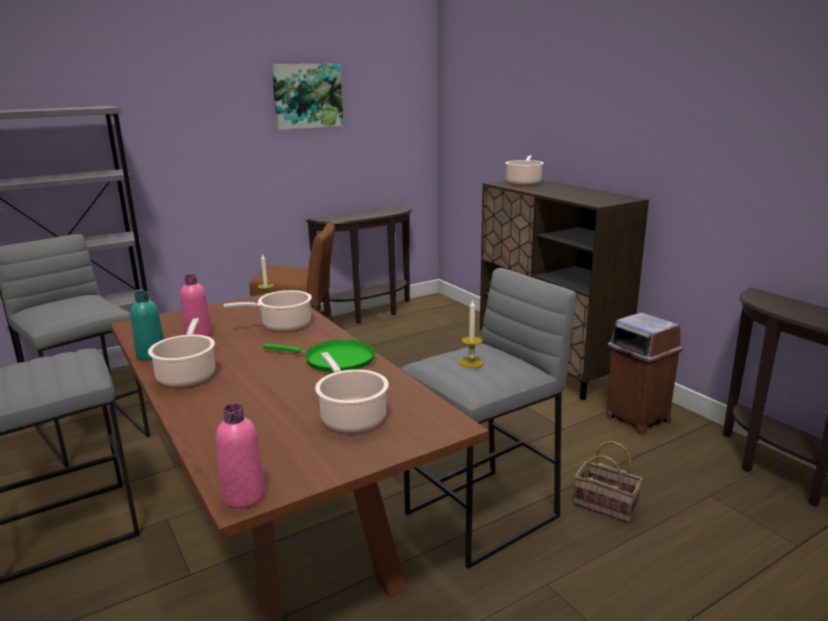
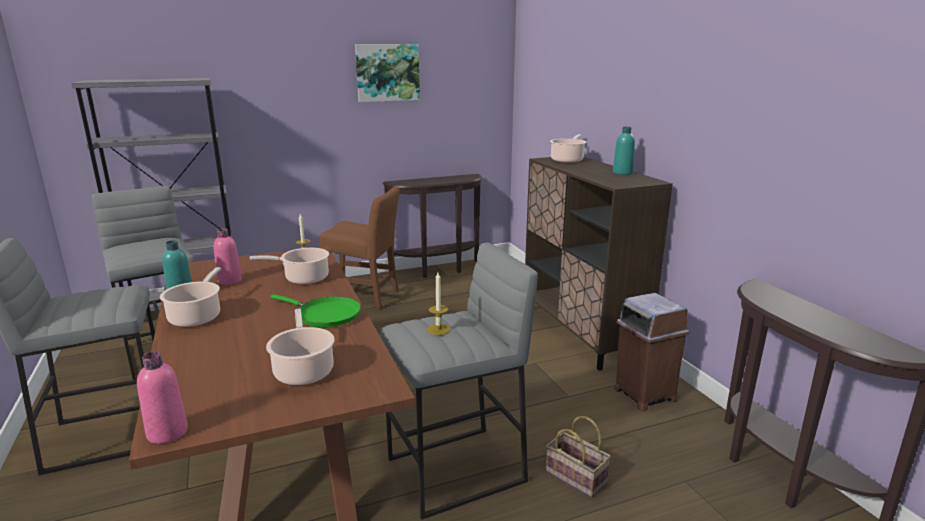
camera: 10 degrees right, 0 degrees up
none -> turquoise bottle [613,127,635,175]

